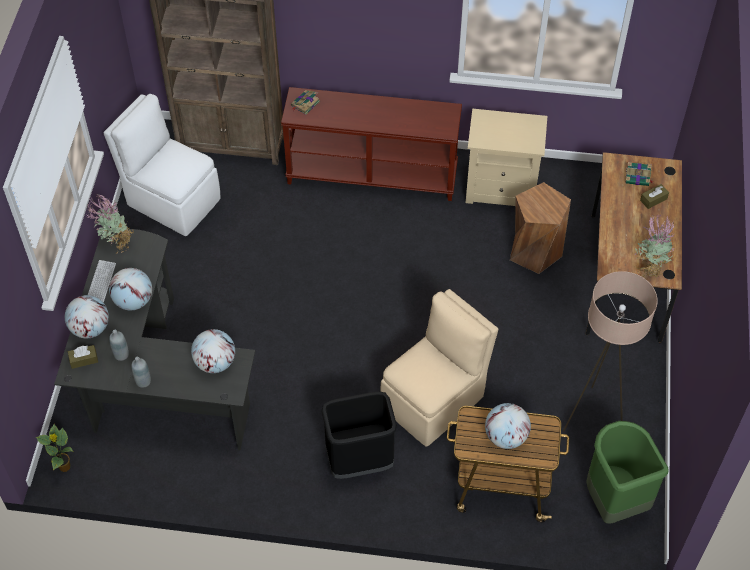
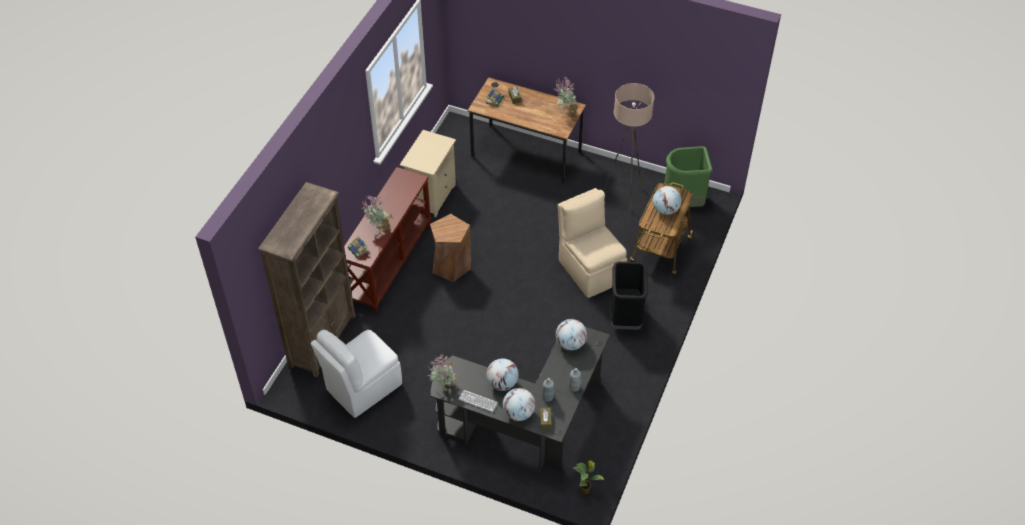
camera: 75 degrees left, 5 degrees down
brown stool [510,182,571,274] -> brown stool moved to [430,214,471,282]
none -> potted plant [362,196,393,235]

